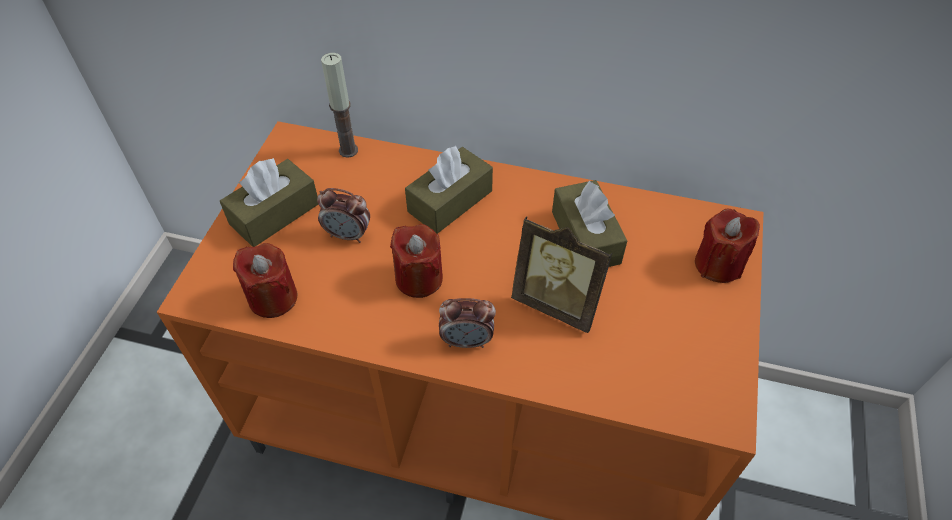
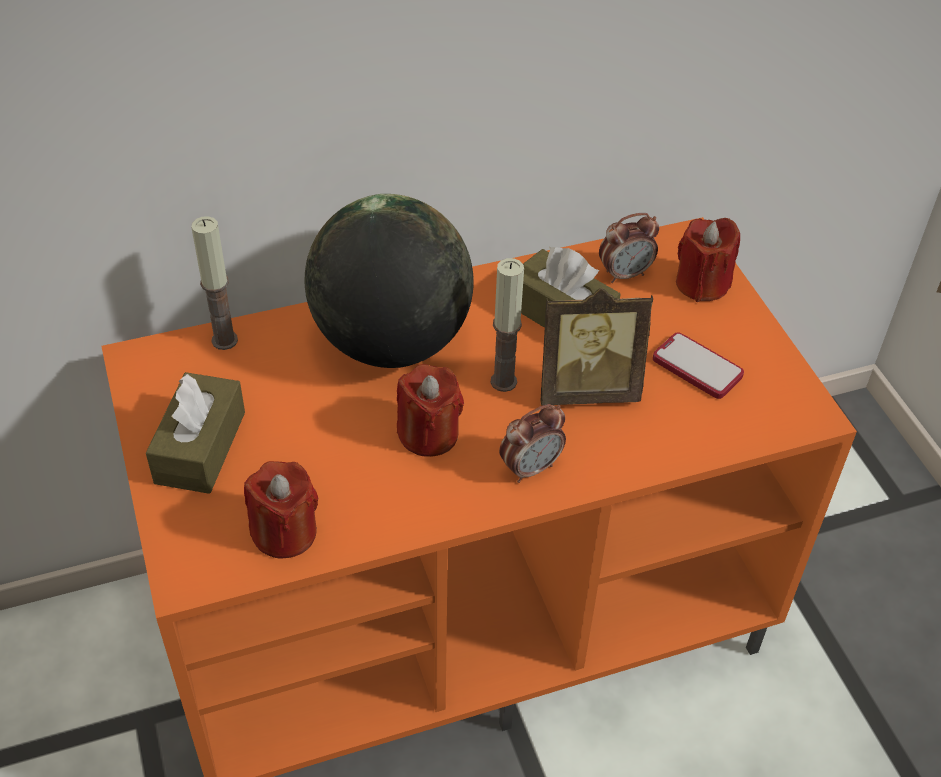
camera: 35 degrees left, 5 degrees down
alarm clock [317,188,370,243] -> alarm clock moved to [599,213,659,283]
brown tissue box [405,146,493,234] -> globe [305,194,474,368]
none -> candle [491,258,524,392]
none -> phone [653,333,744,399]

